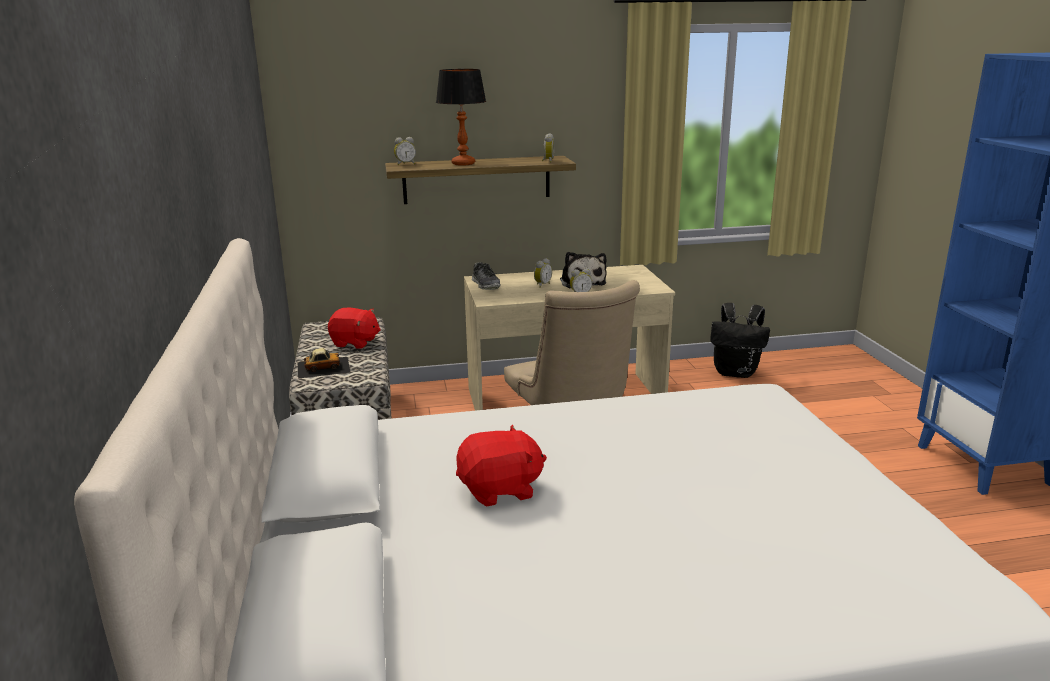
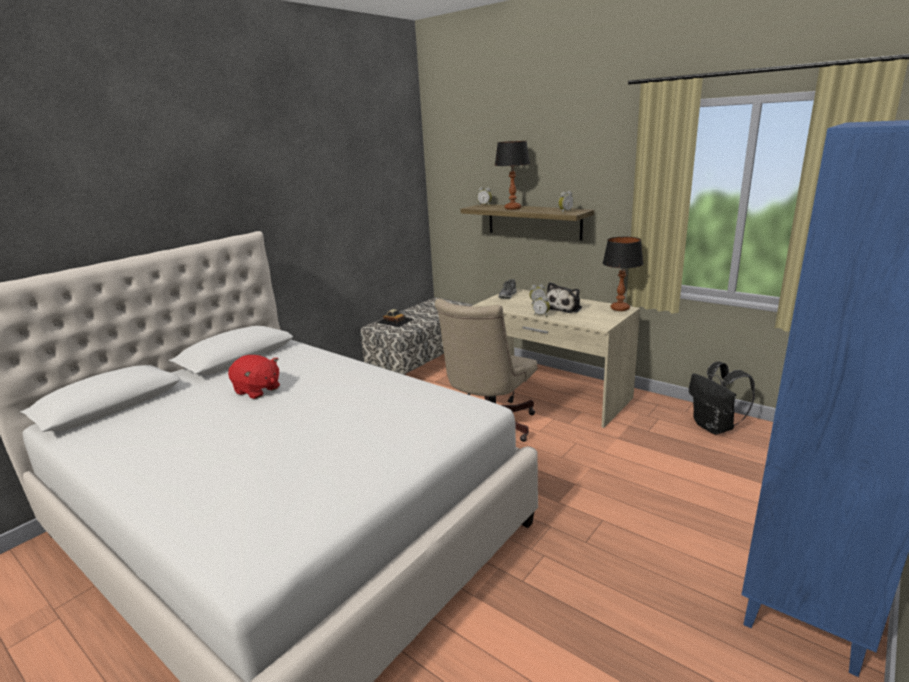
camera: 50 degrees right, 0 degrees up
red plush toy [328,308,381,349] -> none
none -> table lamp [603,237,644,311]

